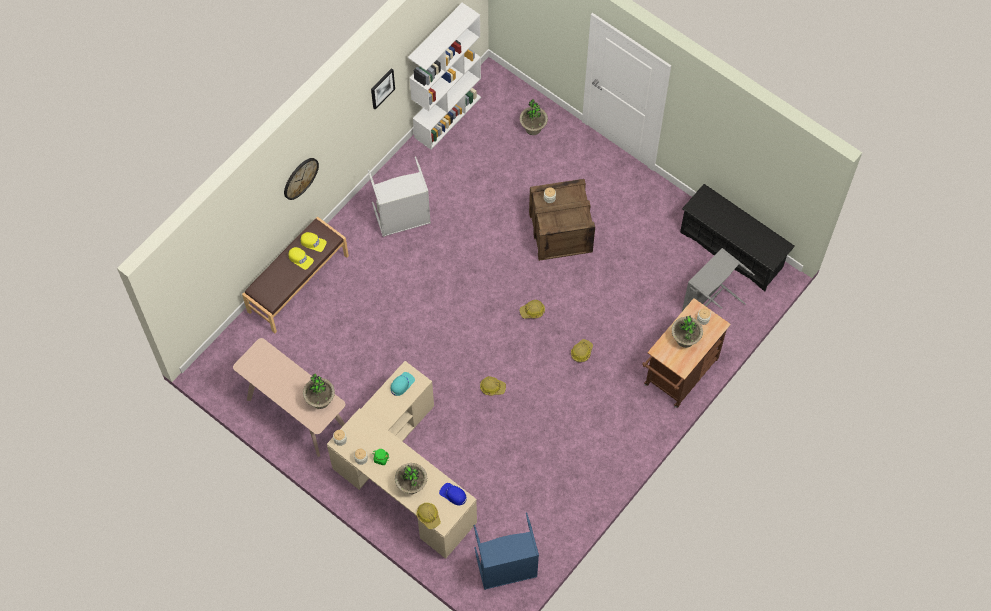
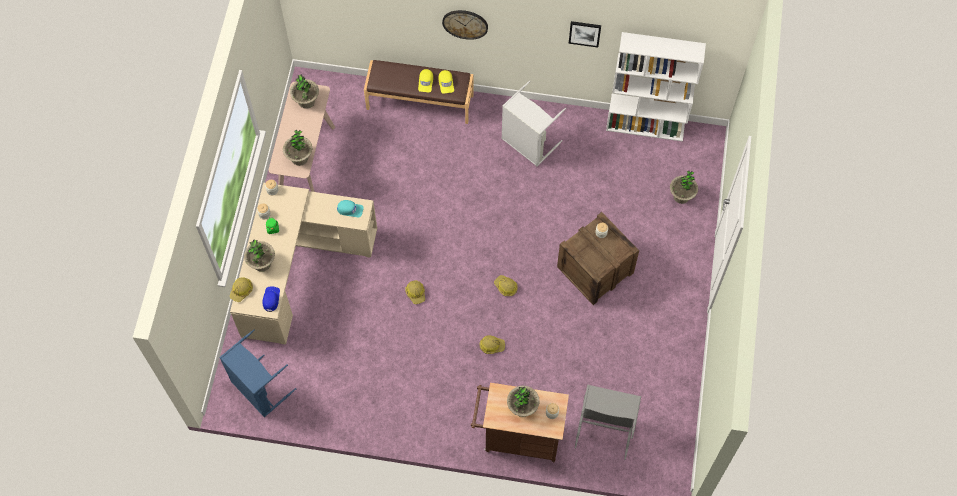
camera: 60 degrees right, 0 degrees up
black shoe rack [680,184,795,291] -> none
none -> potted plant [290,74,319,109]

